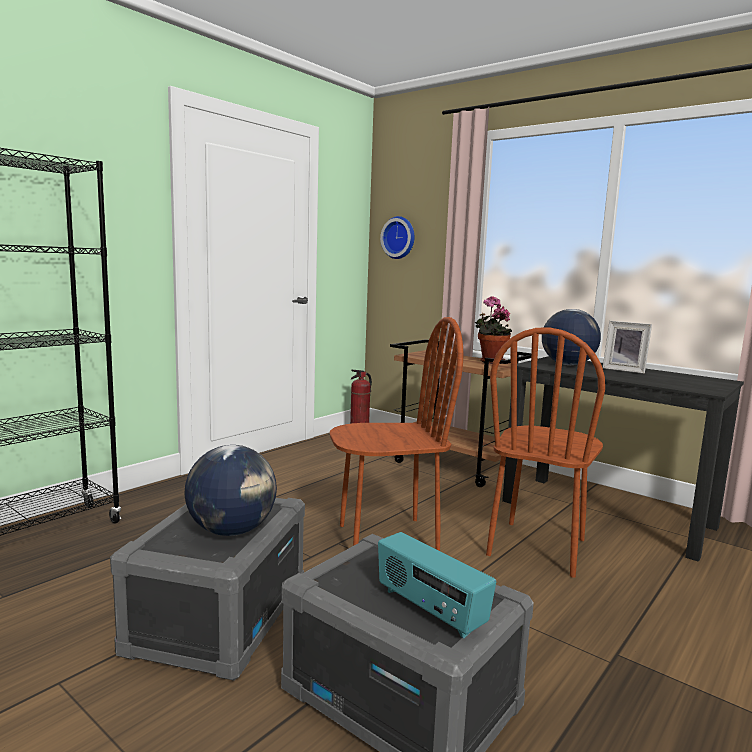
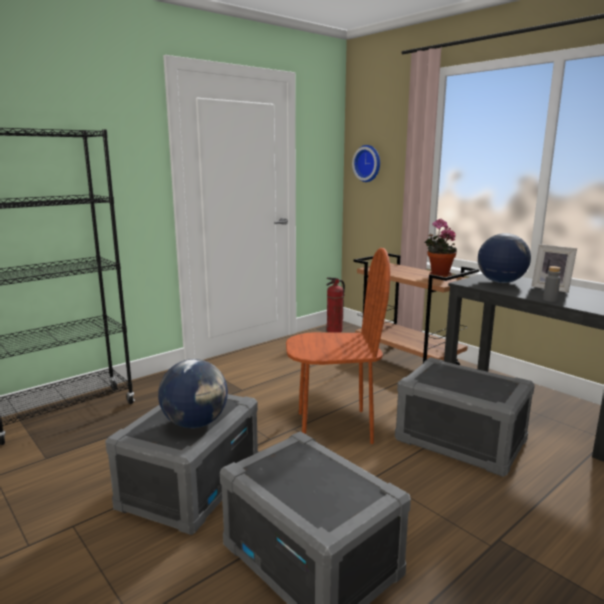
camera: 10 degrees right, 5 degrees up
radio [378,532,496,639] -> none
brown chair [486,327,605,578] -> grey storage box [395,357,535,477]
none -> grey bottle [543,266,561,302]

